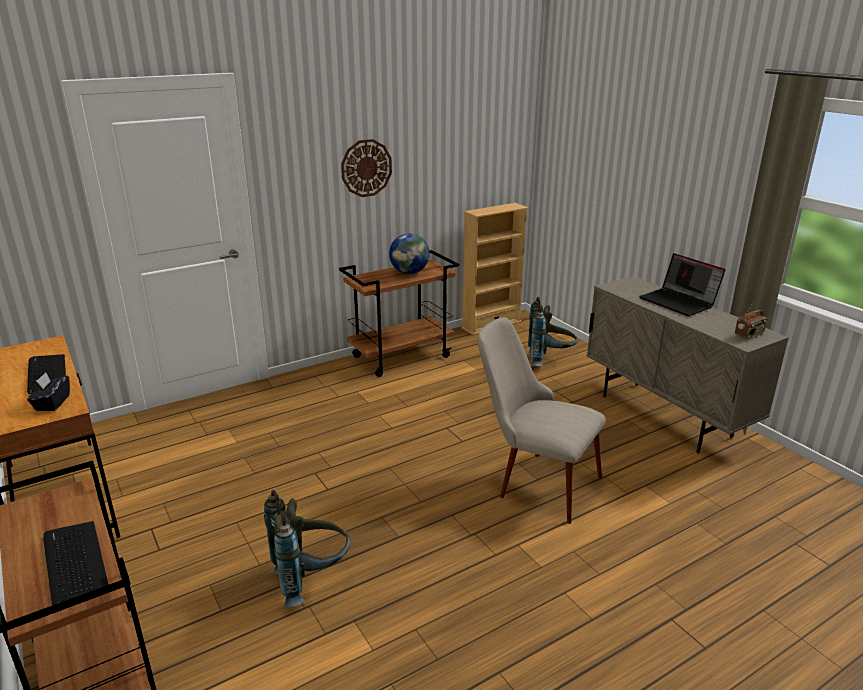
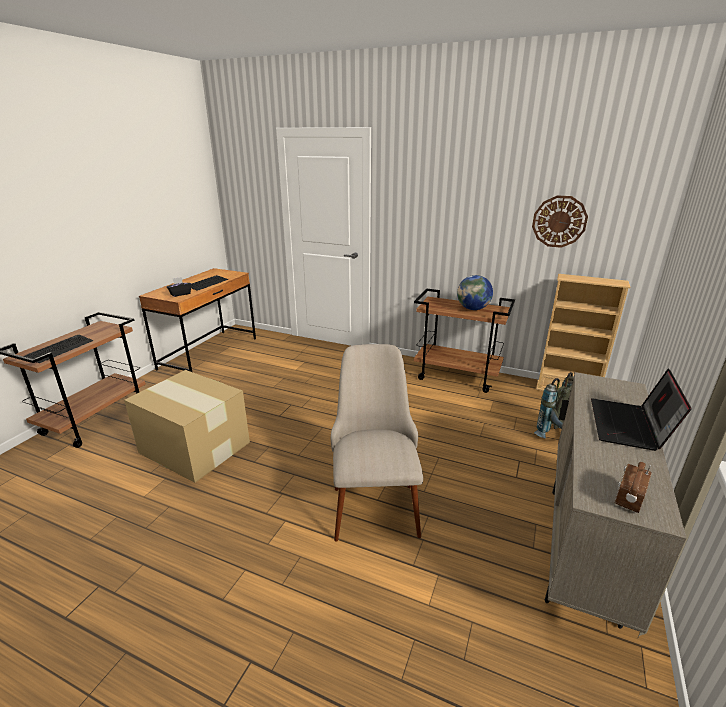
camera: 55 degrees right, 0 degrees up
grey backpack [264,490,350,607] -> cardboard box [124,370,250,483]
wall clock [341,139,392,197] -> wall clock moved to [532,195,588,248]
radio [735,300,767,339] -> radio turned 105 degrees clockwise [614,462,652,513]

